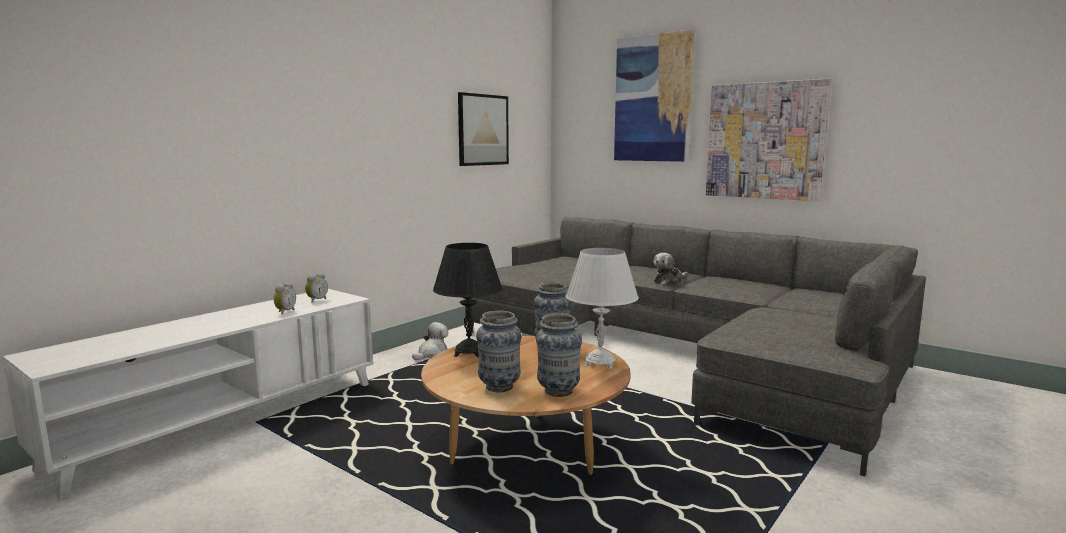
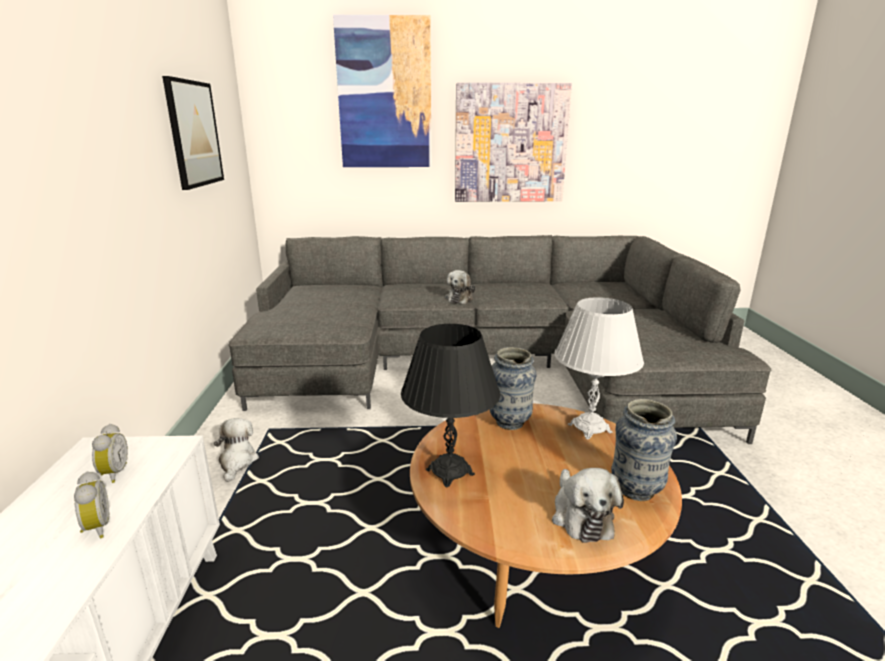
camera: 40 degrees left, 10 degrees up
vase [476,311,522,392] -> plush toy [552,468,624,543]

